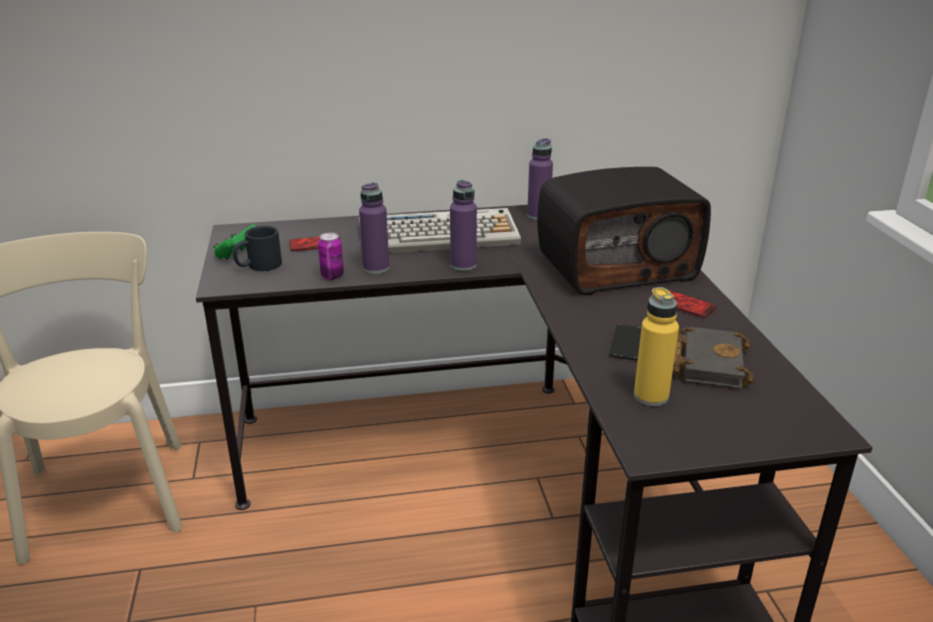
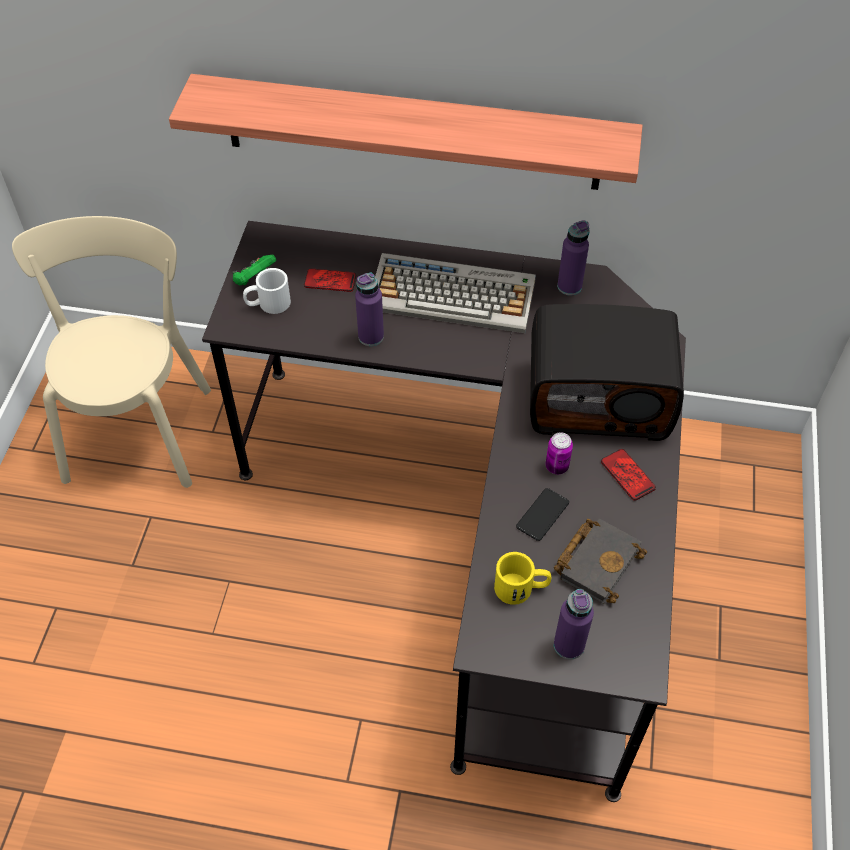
camera: 20 degrees right, 25 degrees up
black mug [233,226,282,271] -> white mug [243,268,291,314]
can [318,233,344,280] -> can moved to [545,432,573,474]
purple bottle [450,180,477,271] -> purple bottle moved to [554,589,594,660]
yellow bottle [634,287,679,406] -> yellow mug [494,552,551,605]
none -> shelf [169,74,643,190]

